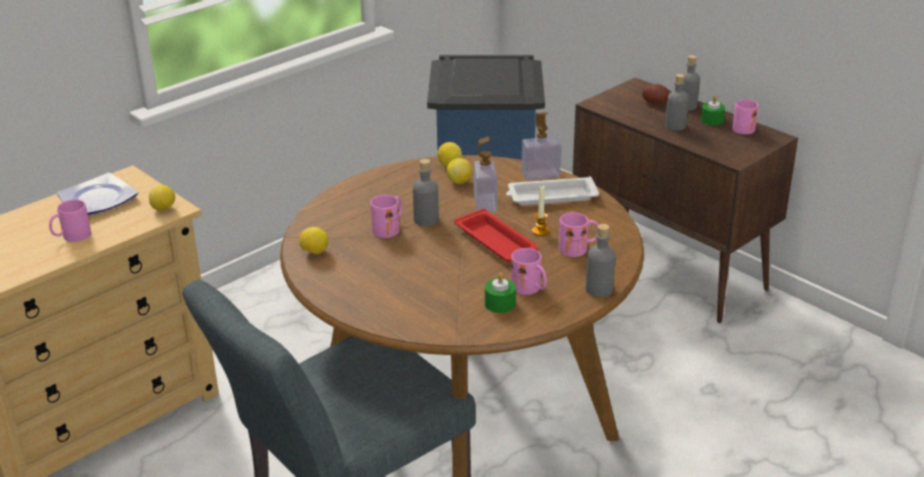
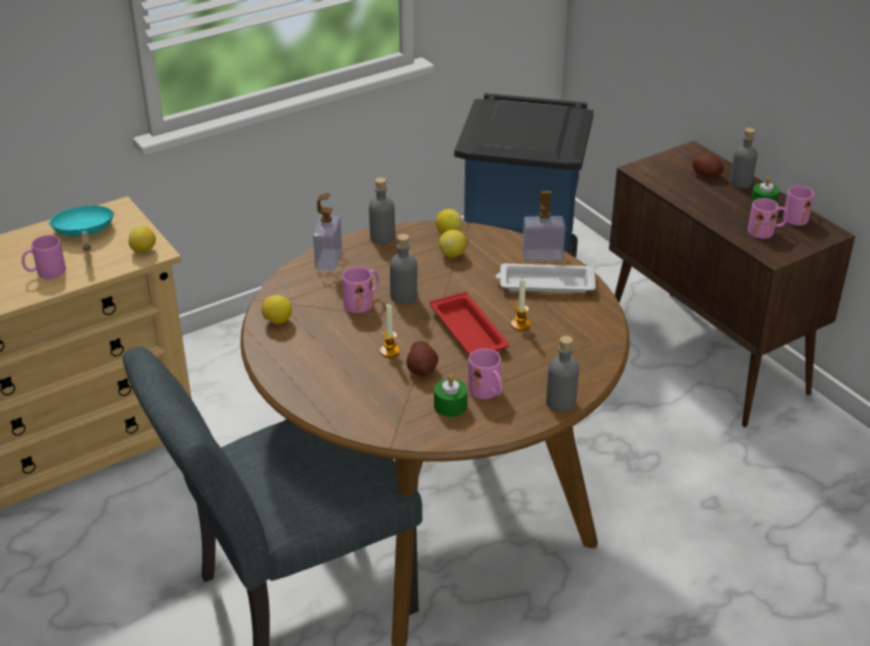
camera: 10 degrees right, 5 degrees up
plate [56,173,138,215] -> turquoise frying pan [49,205,114,251]
soap dispenser [474,137,497,212] -> soap dispenser moved to [313,193,342,271]
pink mug [559,213,598,257] -> pink mug moved to [748,198,788,239]
grey bottle [665,74,689,131] -> grey bottle moved to [369,177,395,245]
none -> candle [380,304,400,357]
none -> potato [406,341,438,376]

